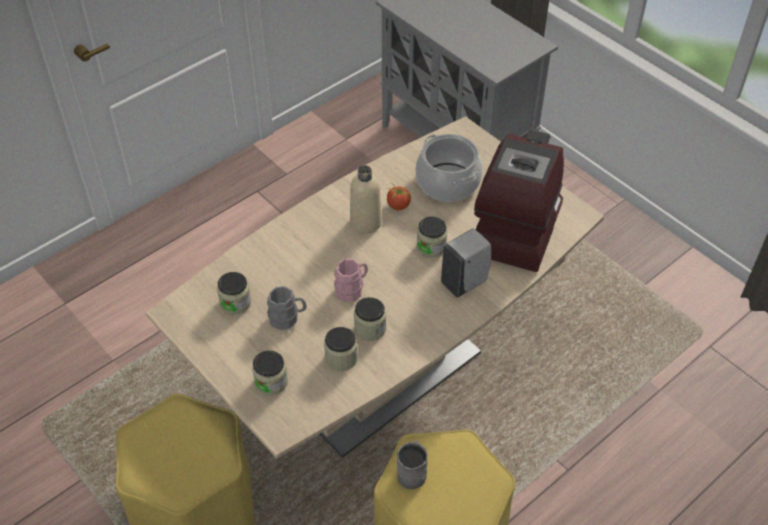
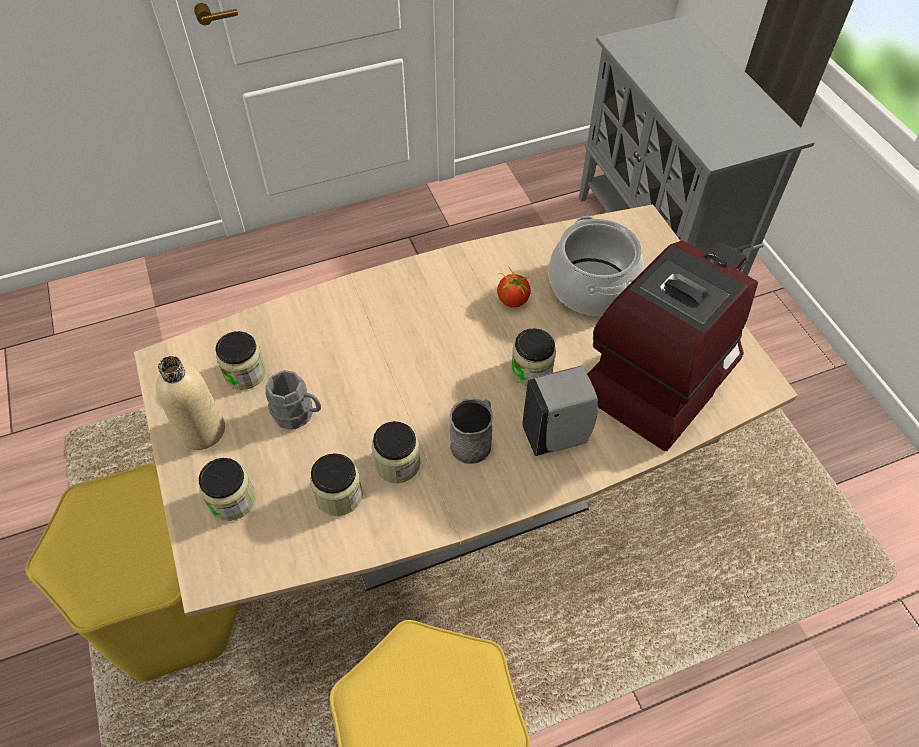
camera: 20 degrees right, 5 degrees up
pink mug [334,259,368,302] -> none
beige bottle [350,165,382,234] -> beige bottle moved to [156,356,225,450]
grey mug [397,440,428,490] -> grey mug moved to [449,398,493,464]

